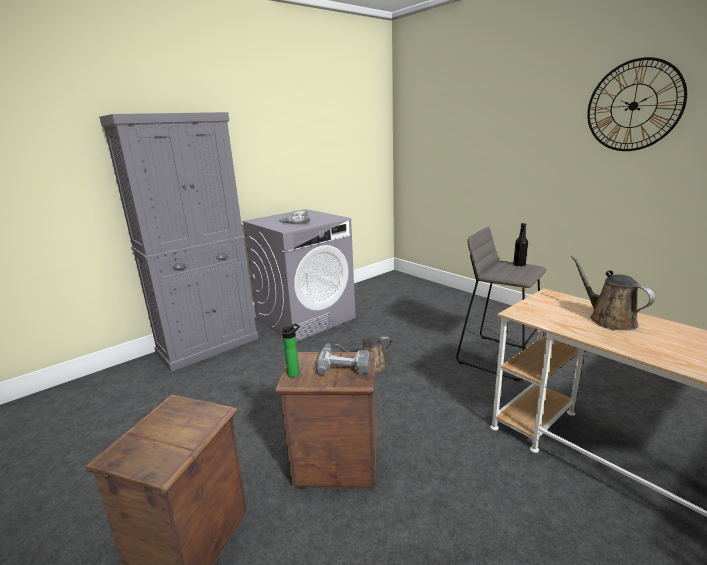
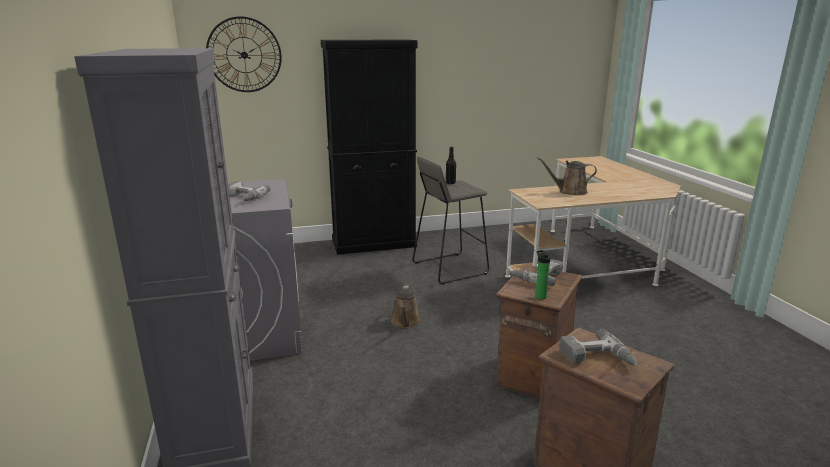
camera: 65 degrees left, 0 degrees up
wall clock [587,57,687,151] -> wall clock moved to [206,16,282,92]
none -> black cabinet [321,39,418,255]
none -> power drill [559,329,637,366]

